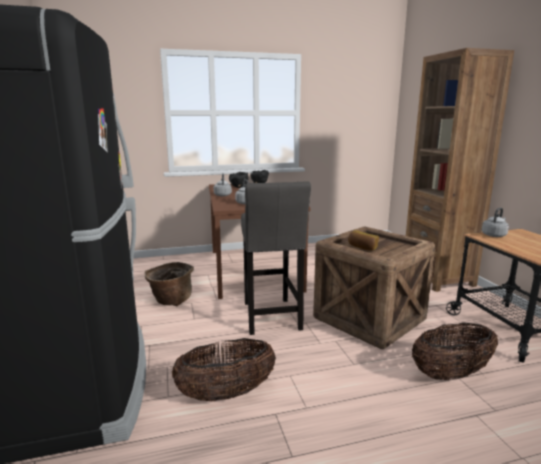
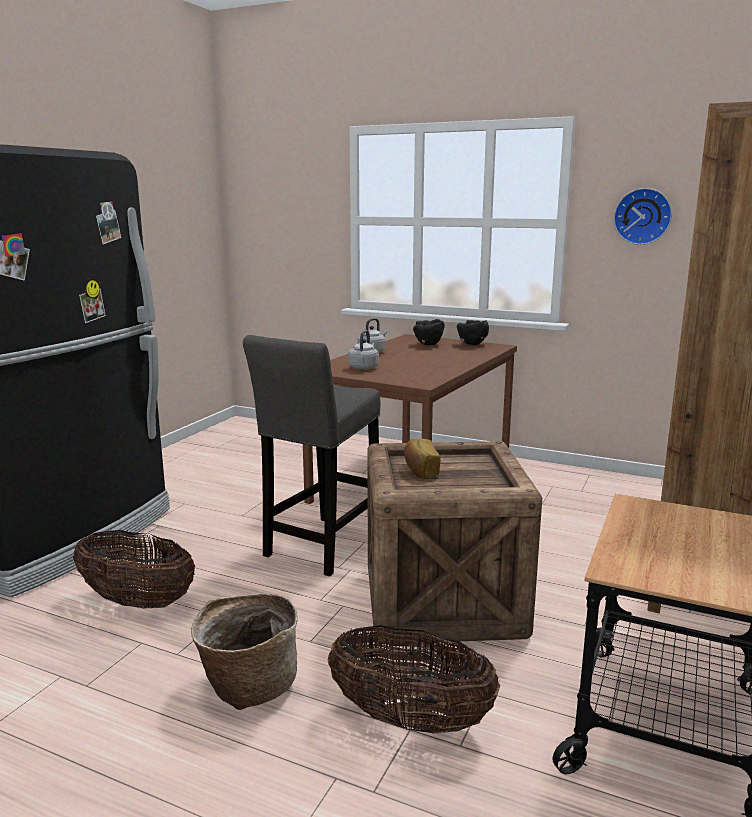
camera: 40 degrees right, 0 degrees up
basket [144,262,194,306] -> basket moved to [191,593,297,710]
grey kettle [482,207,509,237] -> none
none -> wall clock [614,188,672,245]

